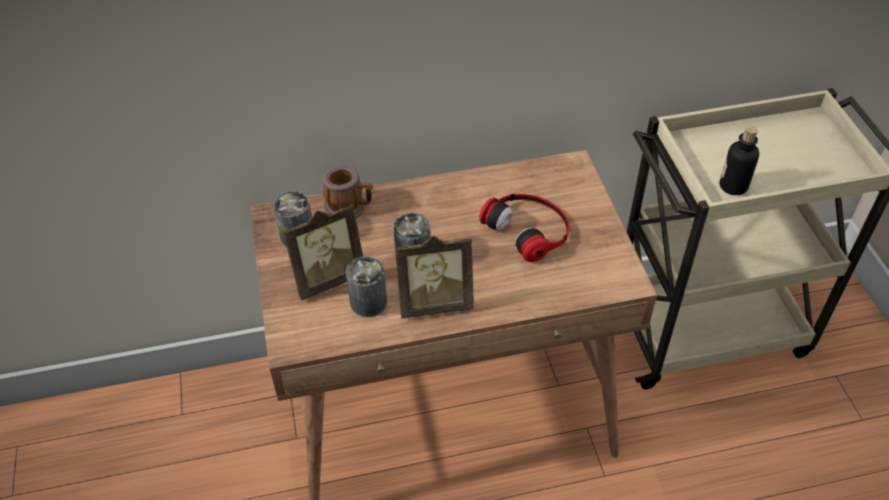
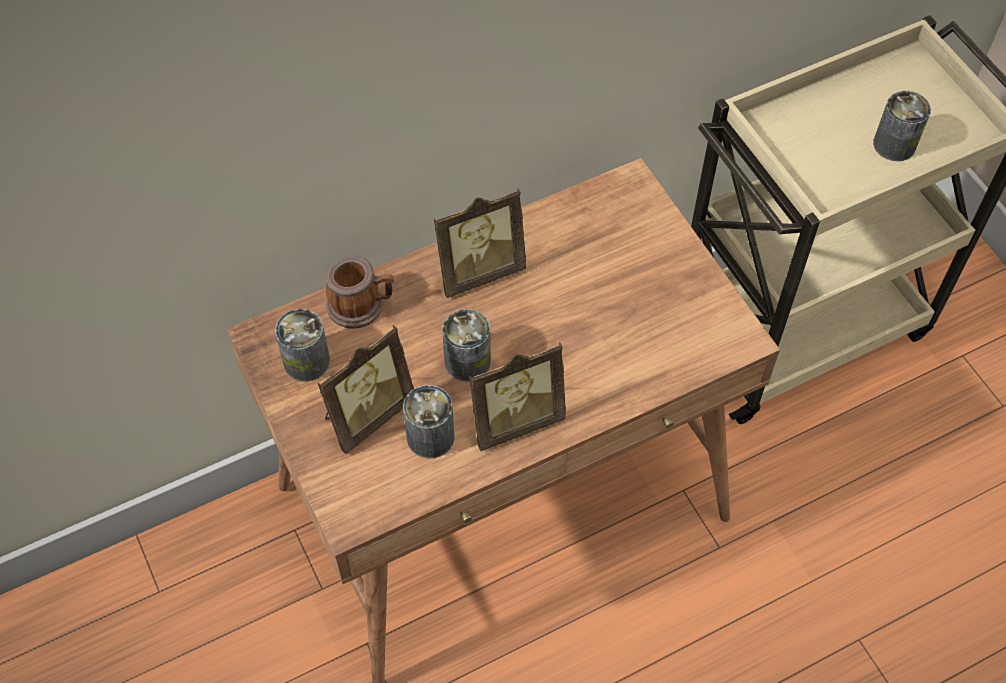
camera: 15 degrees left, 10 degrees up
headphones [479,194,569,262] -> none
bottle [719,126,759,195] -> none
none -> picture frame [434,188,526,298]
none -> can [873,91,931,161]

